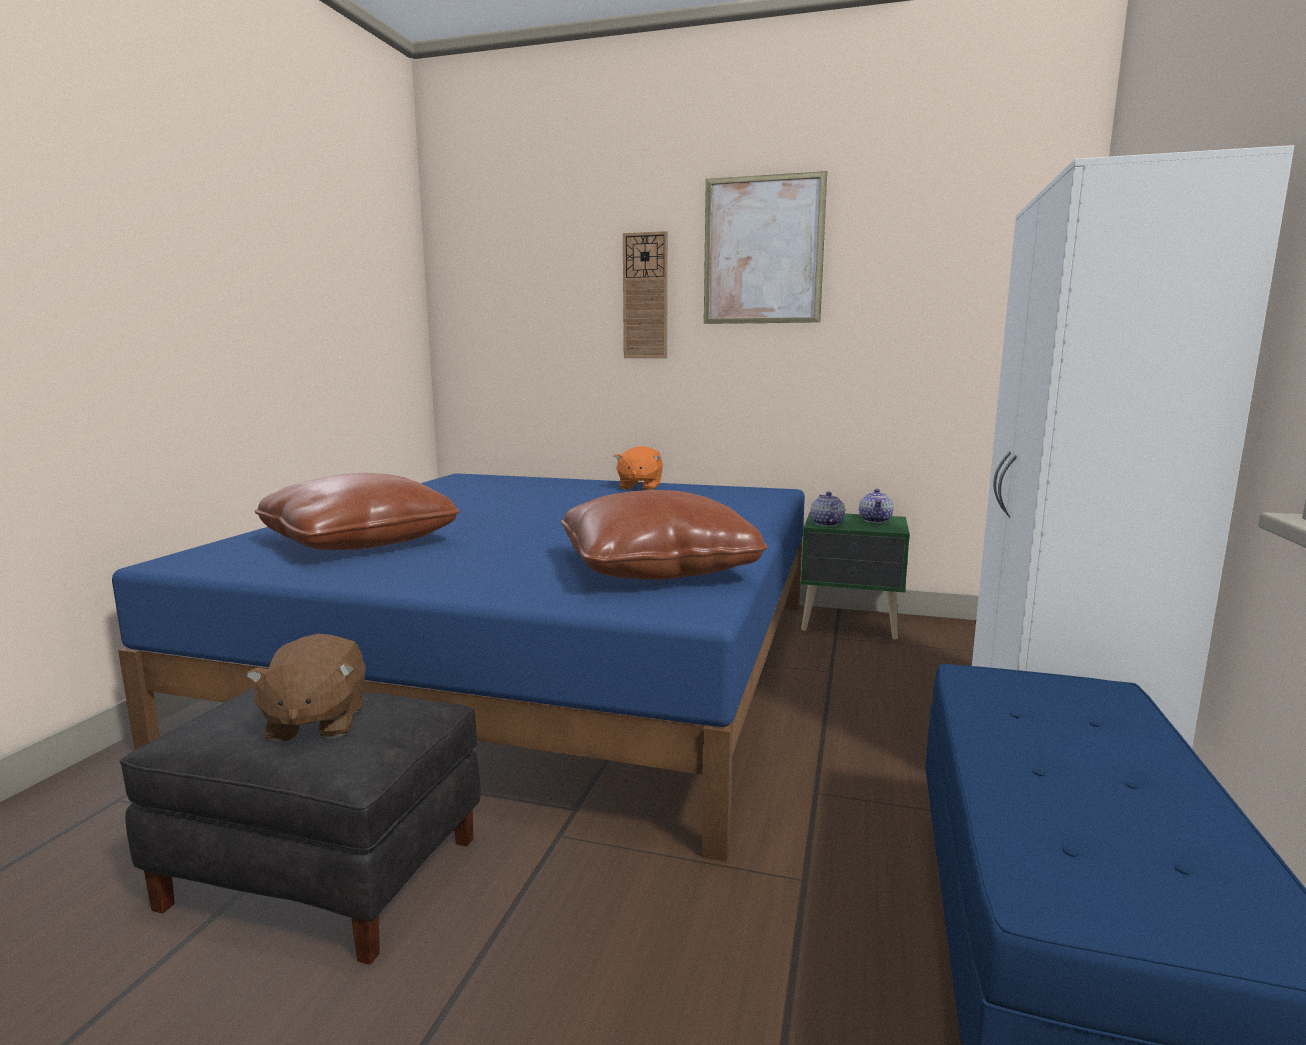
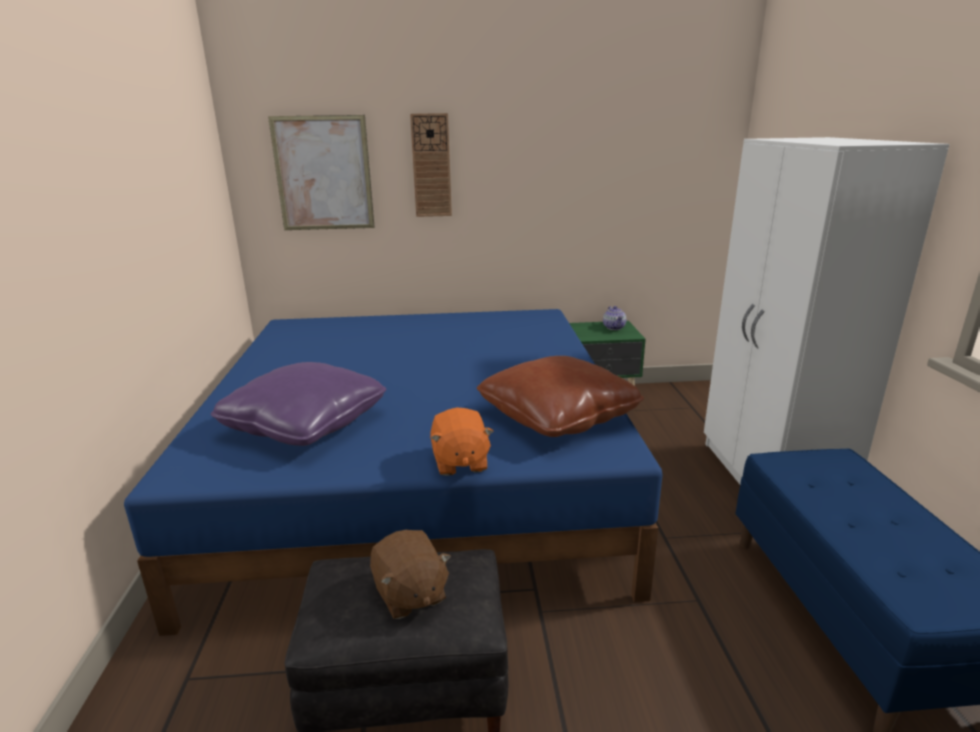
camera: 20 degrees left, 10 degrees up
brown pillow [255,473,460,550] -> purple pillow [211,362,386,446]
orange plush toy [614,446,663,490] -> orange plush toy moved to [430,407,494,476]
picture [704,171,827,324] -> picture moved to [268,115,375,230]
teapot [810,492,845,526] -> none

